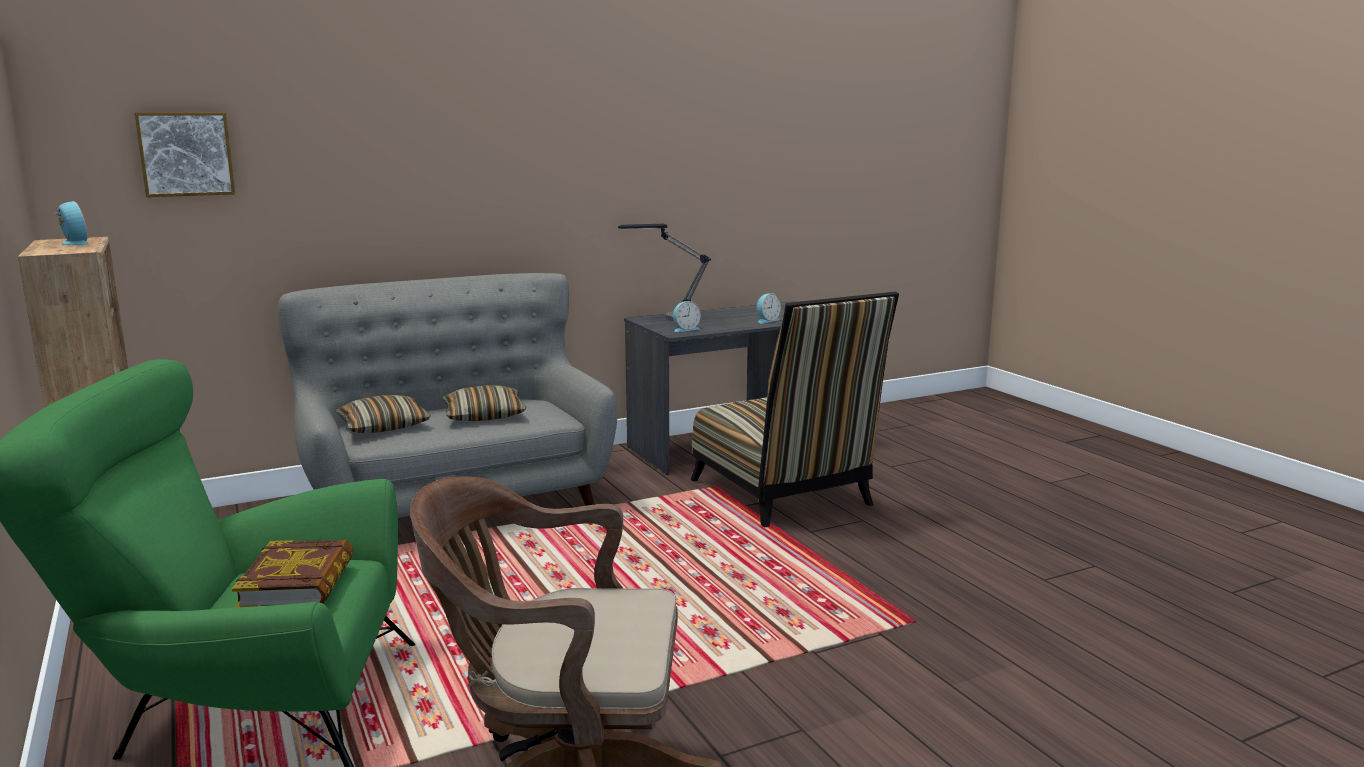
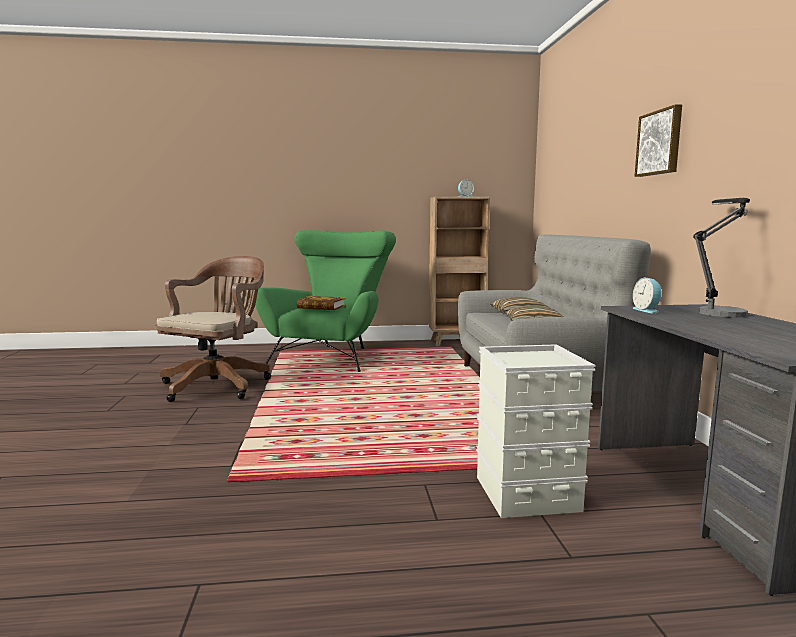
camera: 110 degrees right, 5 degrees down
picture [134,112,235,197] -> picture moved to [634,104,682,177]
chair [690,292,899,527] -> grey storage box [476,344,596,518]
alarm clock [757,293,781,323] -> none

